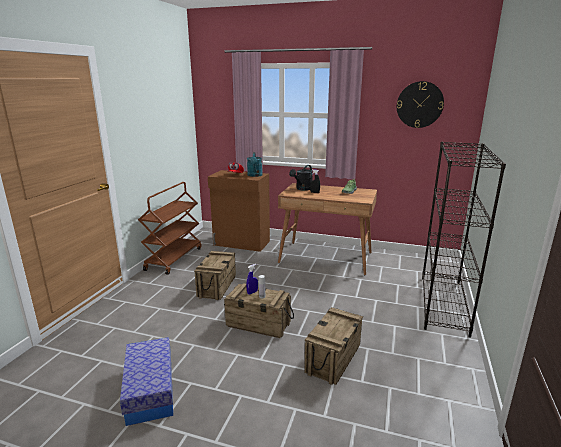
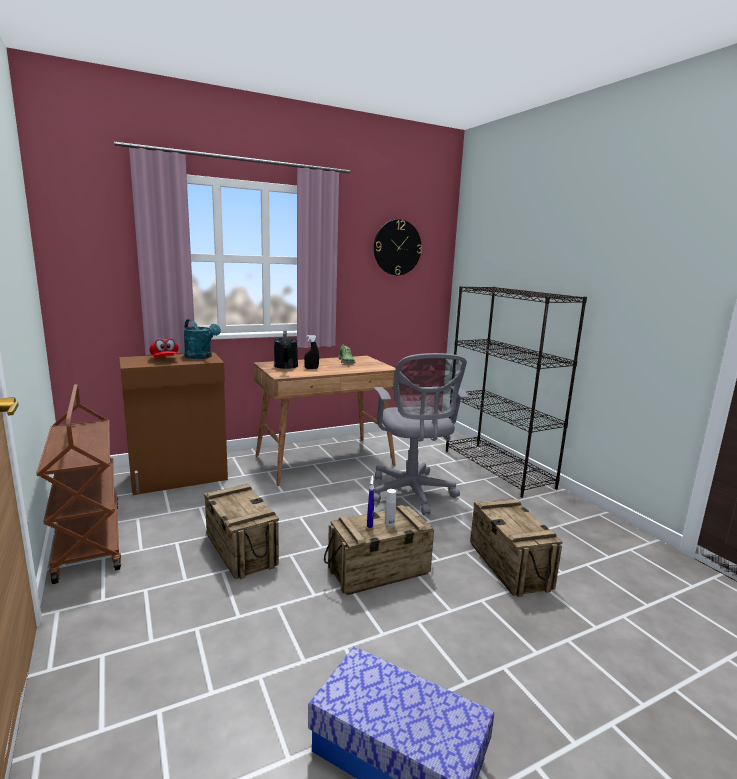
camera: 45 degrees left, 5 degrees down
none -> grey office chair [374,353,469,515]

